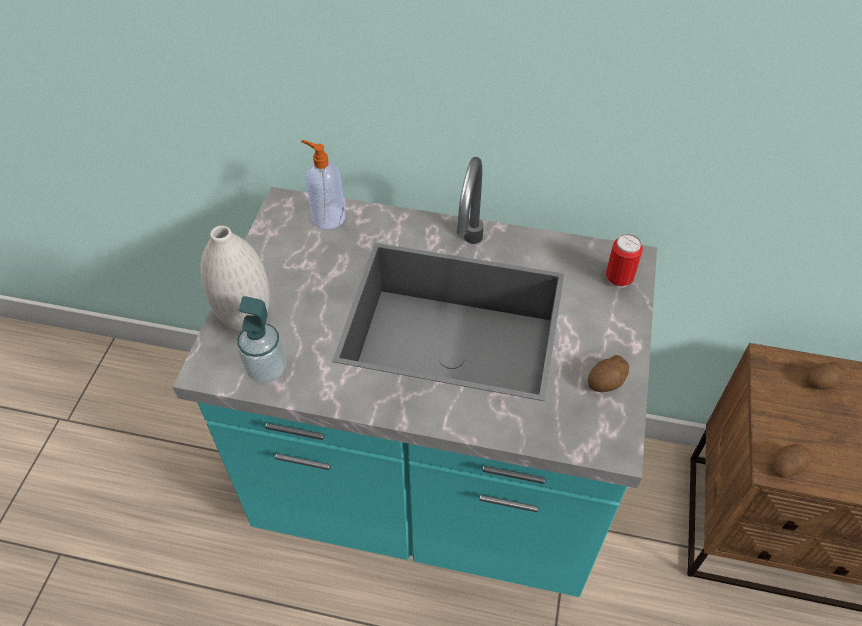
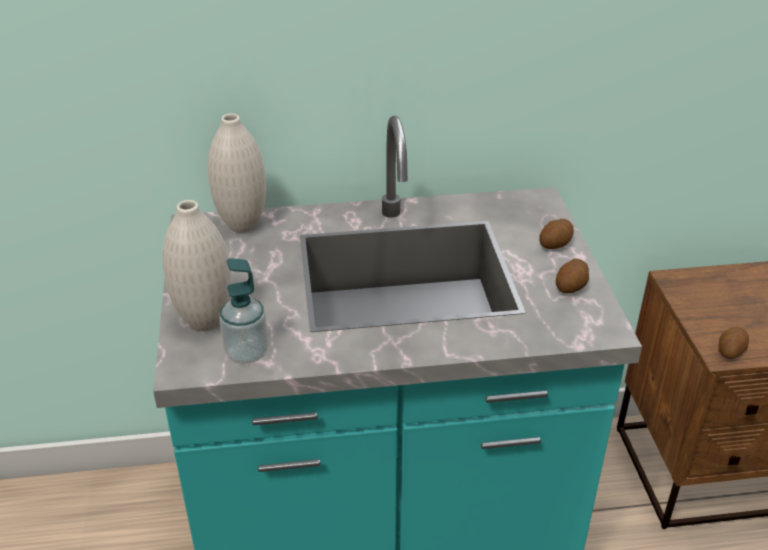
camera: 20 degrees left, 15 degrees down
soap dispenser [301,140,345,229] -> white vase [208,113,266,233]
can [606,234,643,288] -> none
potato [807,362,845,390] -> potato moved to [539,219,574,249]

